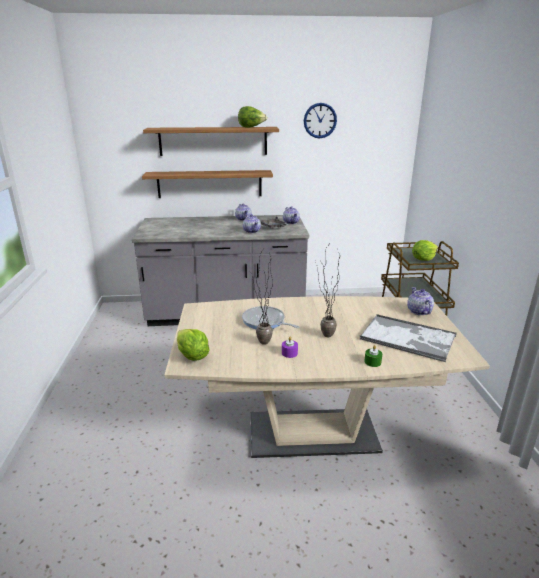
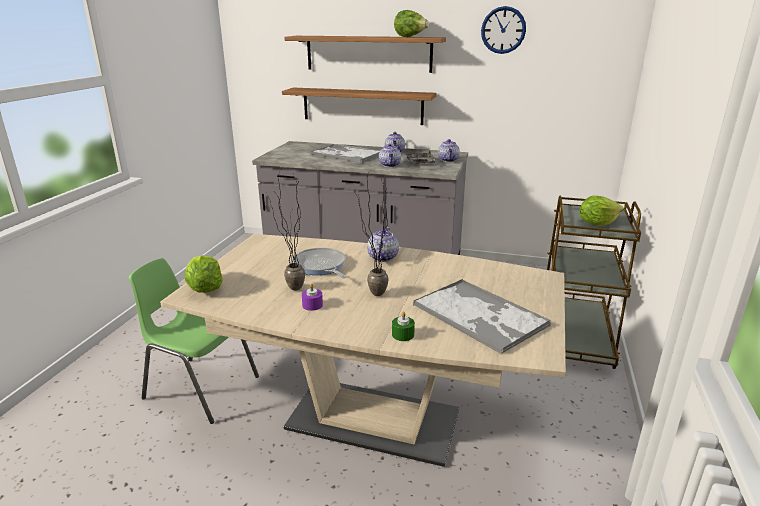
camera: 20 degrees right, 0 degrees up
teapot [407,287,434,315] -> teapot moved to [367,227,399,262]
none -> green chair [129,258,259,424]
none -> tray [310,144,380,163]

